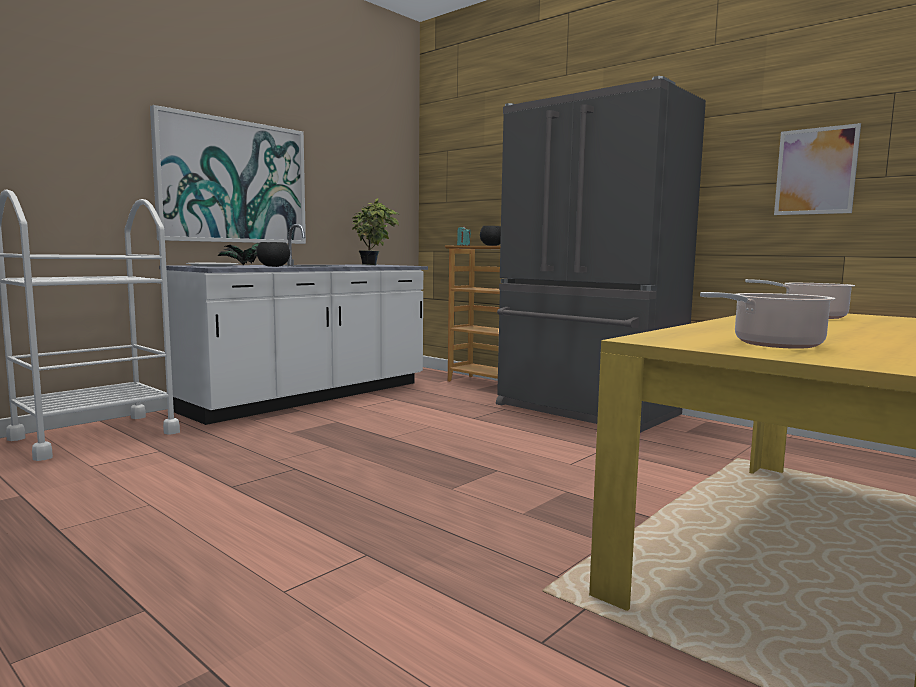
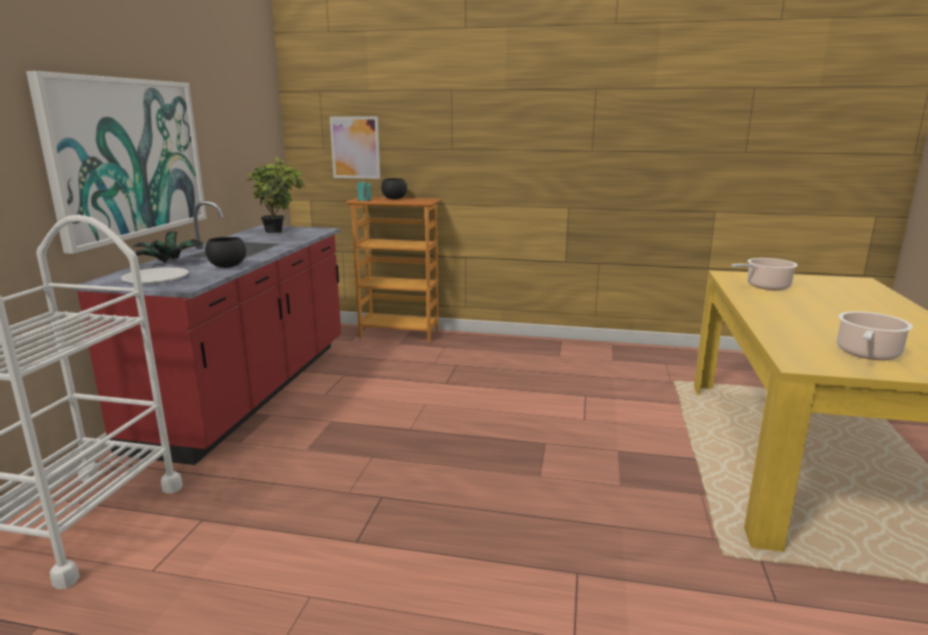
camera: 30 degrees left, 10 degrees up
white counter [159,224,428,425] -> red counter [75,201,341,465]
grey fridge [496,76,706,433] -> none
picture [774,123,861,215] -> picture moved to [330,117,380,179]

